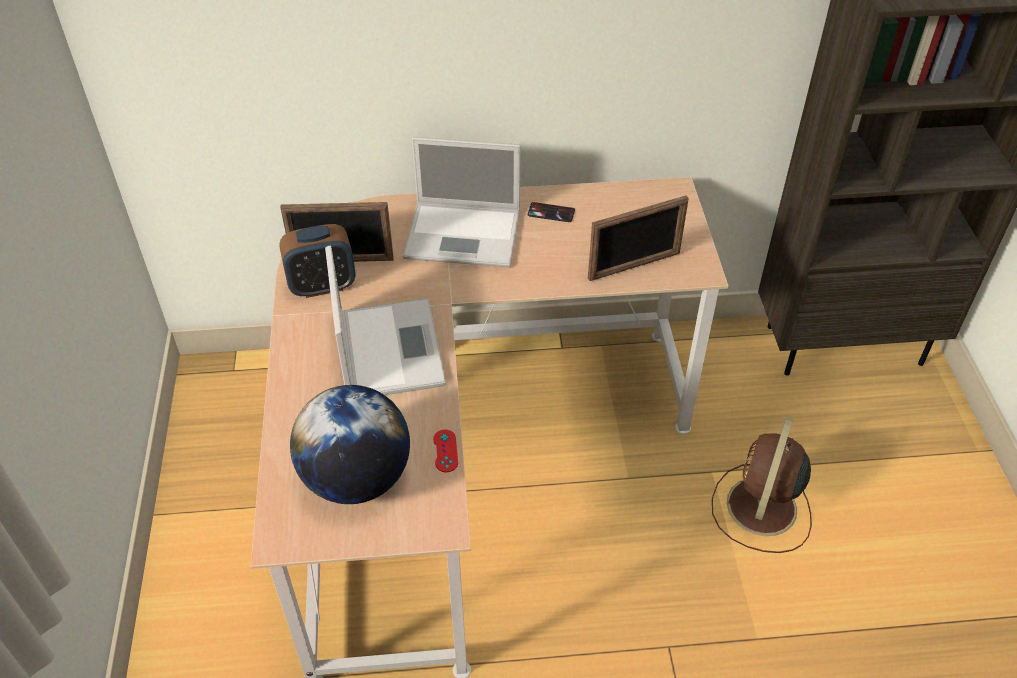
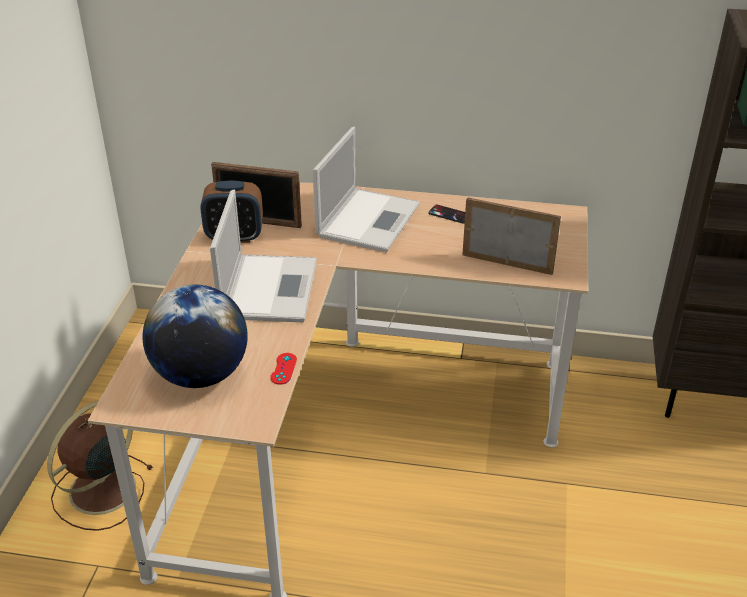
camera: 15 degrees right, 10 degrees down
laptop [403,137,521,268] -> laptop turned 90 degrees counterclockwise [313,127,420,252]
picture frame [588,195,689,281] -> picture frame turned 150 degrees counterclockwise [462,197,561,275]
brown fan [712,416,812,553] -> brown fan moved to [47,401,153,531]

